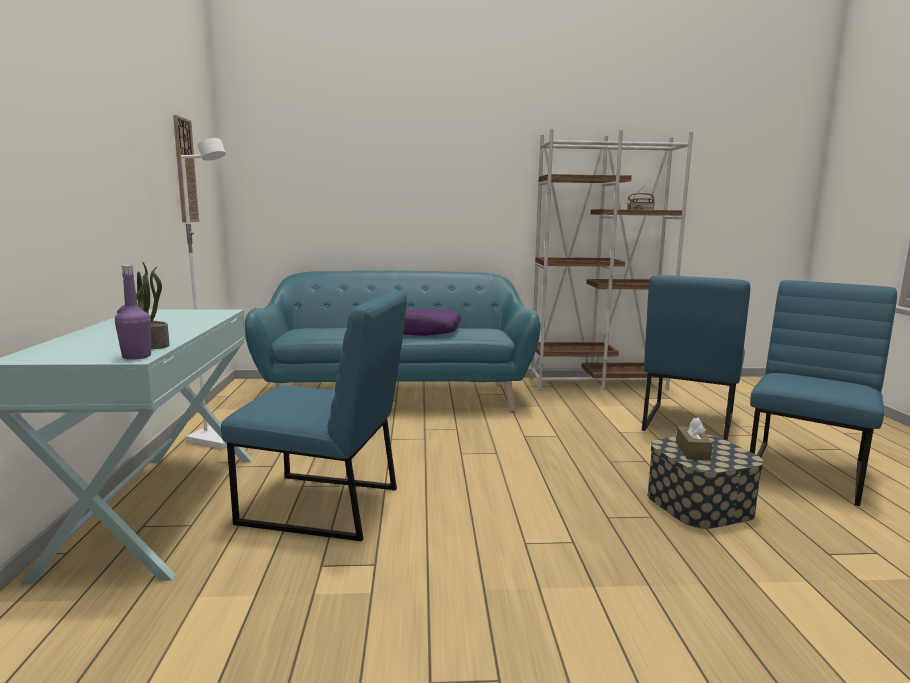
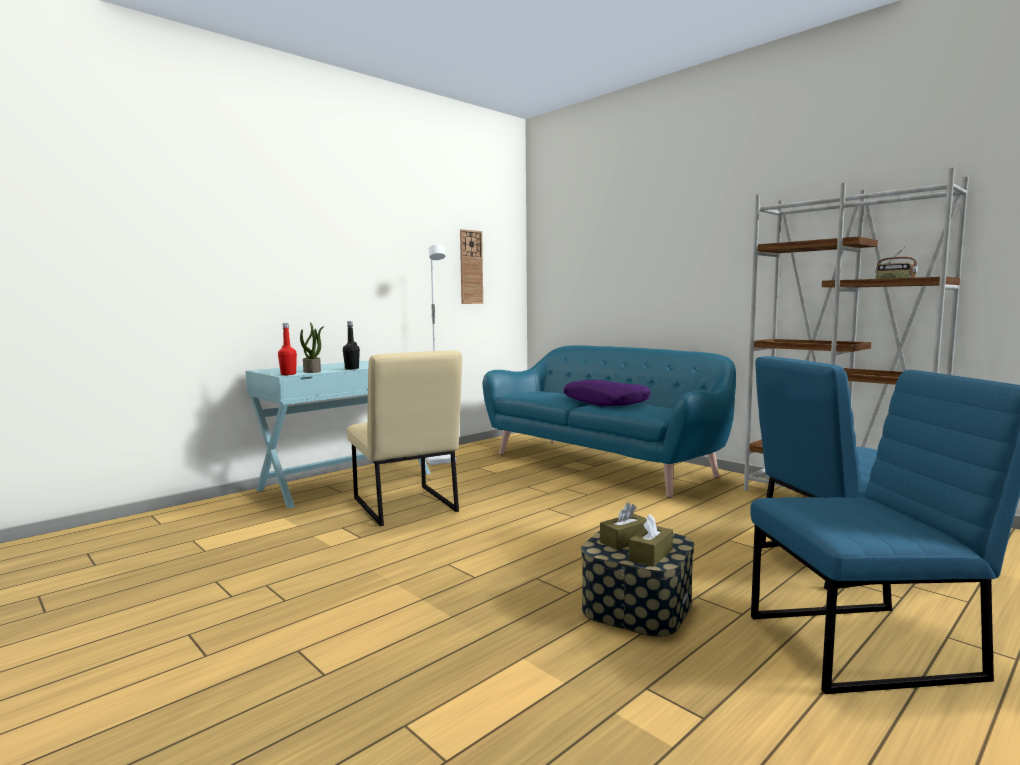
camera: 50 degrees right, 5 degrees down
purple bottle [115,265,151,360] -> red bottle [278,323,297,375]
blue chair [221,291,407,541] -> beige chair [347,350,462,526]
none -> black bottle [343,321,360,369]
none -> brown tissue box [629,514,673,567]

